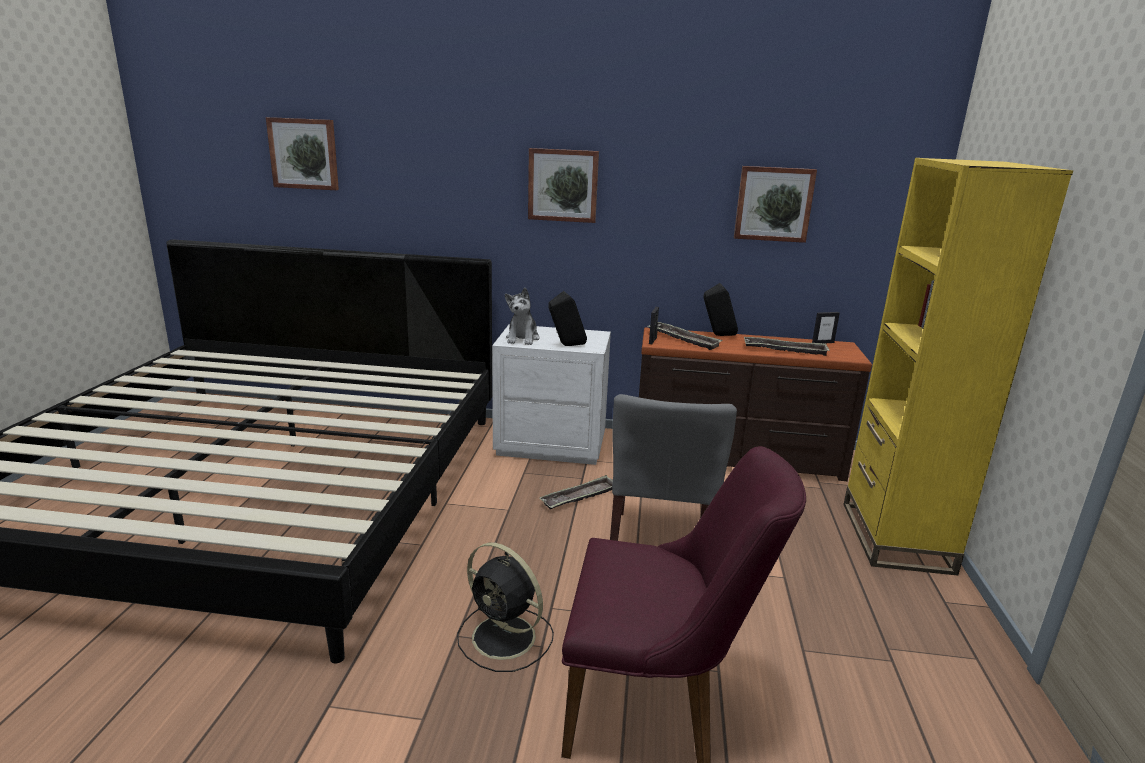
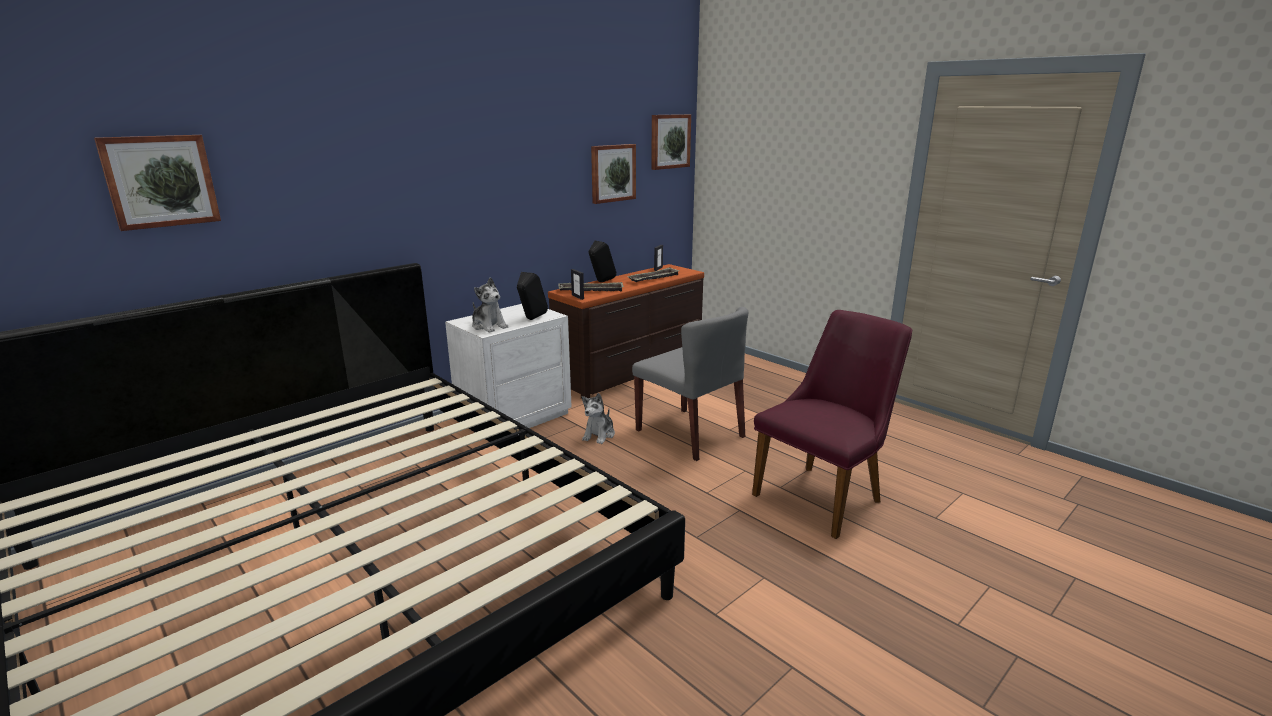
camera: 50 degrees left, 0 degrees up
black fan [457,543,554,672] -> none
picture [528,148,599,223] -> picture moved to [651,114,691,170]
tray [540,475,613,509] -> plush toy [582,393,615,444]
yellow bookcase [843,158,1073,576] -> none

